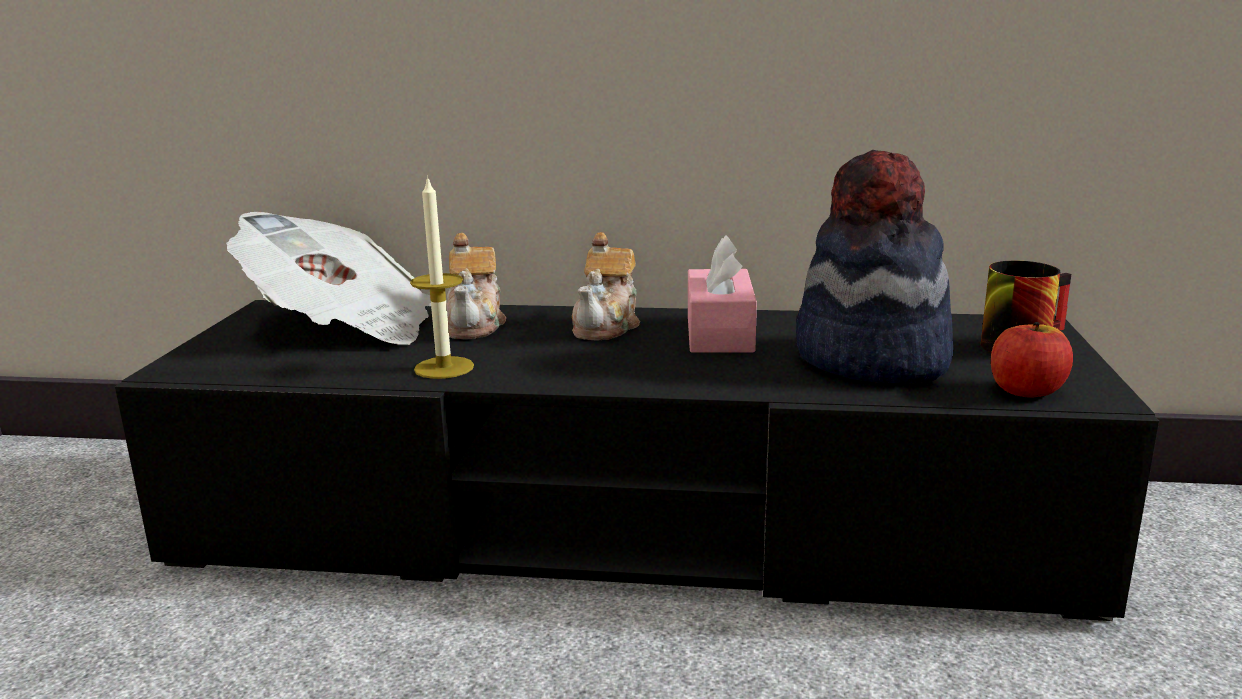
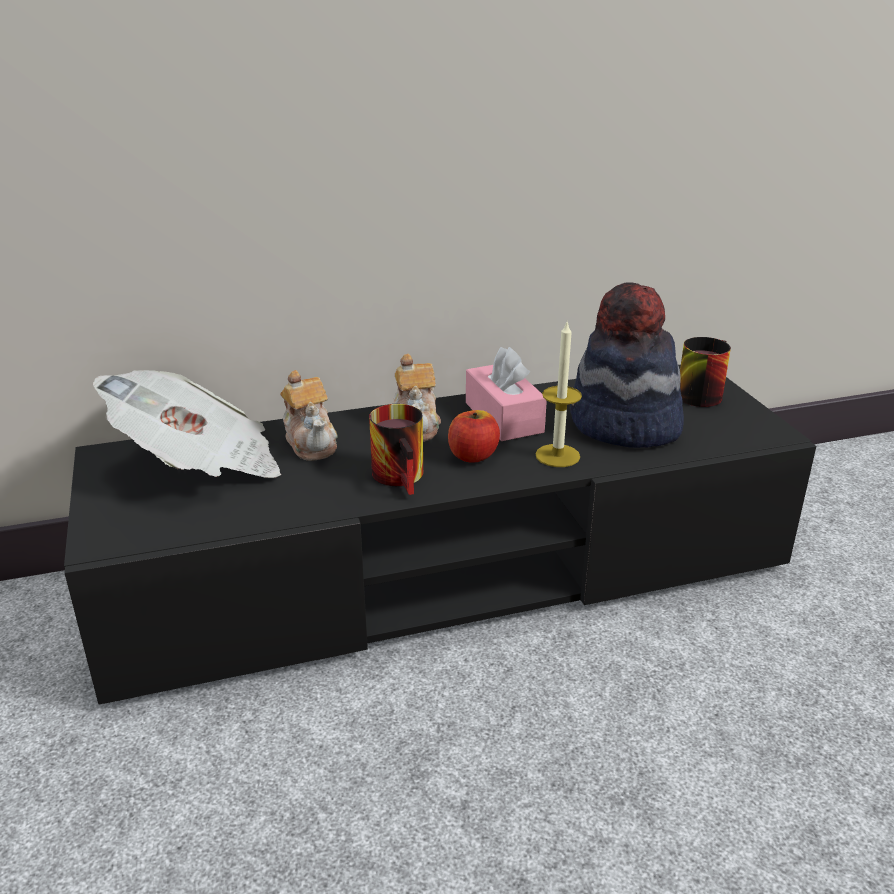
camera: 25 degrees left, 10 degrees up
candle [410,175,474,379] -> candle moved to [535,322,582,467]
apple [991,322,1073,398] -> apple moved to [448,410,500,463]
none -> mug [369,404,423,495]

